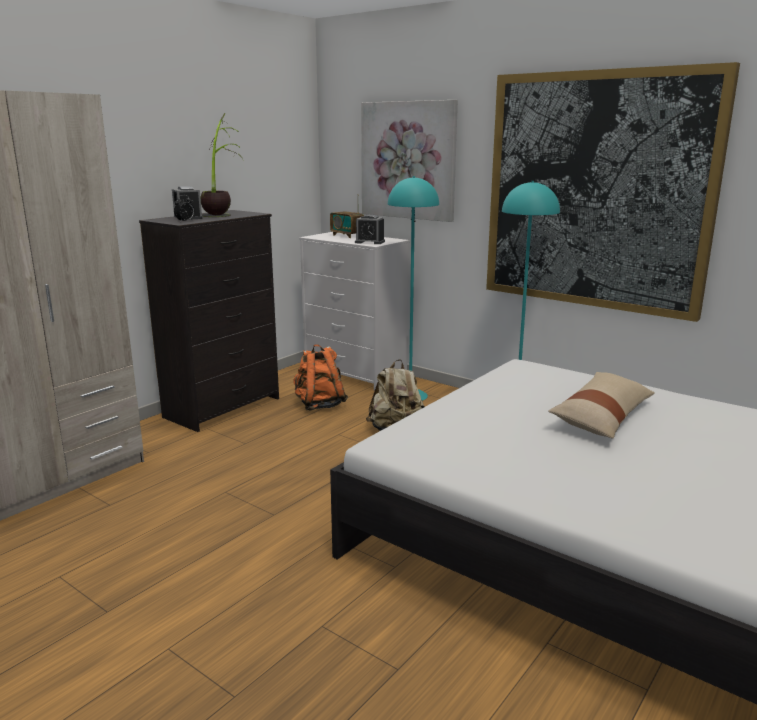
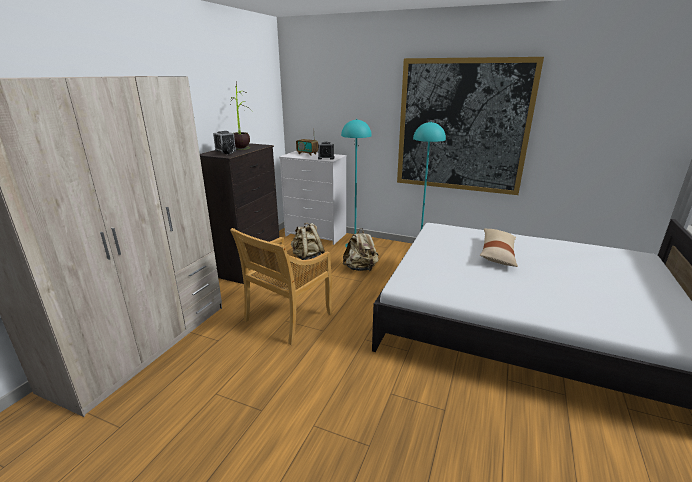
camera: 15 degrees left, 5 degrees up
orange backpack [293,345,348,411] -> beige backpack [291,223,325,260]
picture [361,100,458,222] -> none
none -> beige chair [230,228,332,345]

